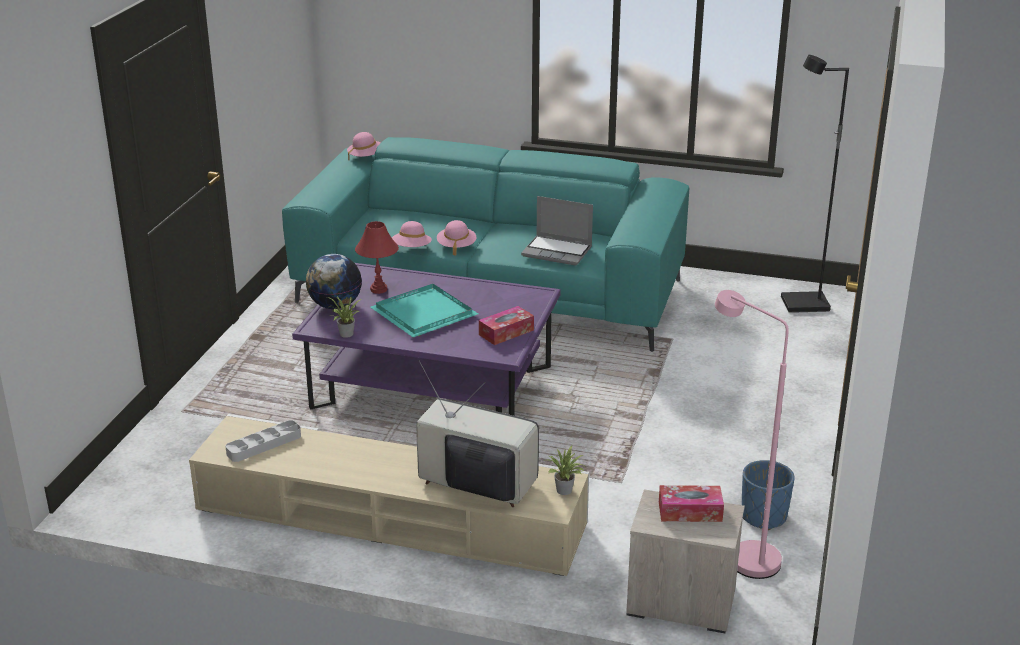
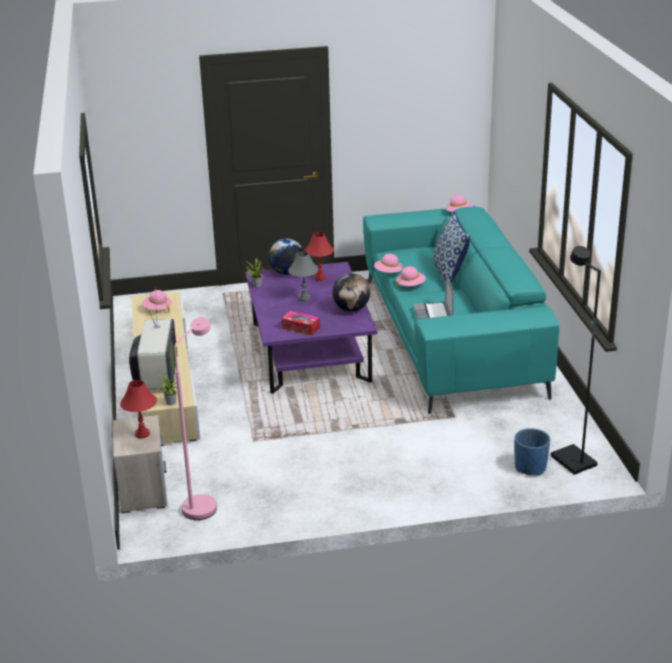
camera: 65 degrees right, 0 degrees up
grey tray [226,420,301,462] -> pink hat [142,290,172,313]
turquoise tray [370,284,478,337] -> grey table lamp [288,251,318,301]
tissue box [659,485,724,522] -> red table lamp [120,380,157,438]
blue planter [742,460,795,530] -> blue planter moved to [515,428,550,476]
none -> globe [332,273,370,312]
none -> pillow [433,211,470,285]

